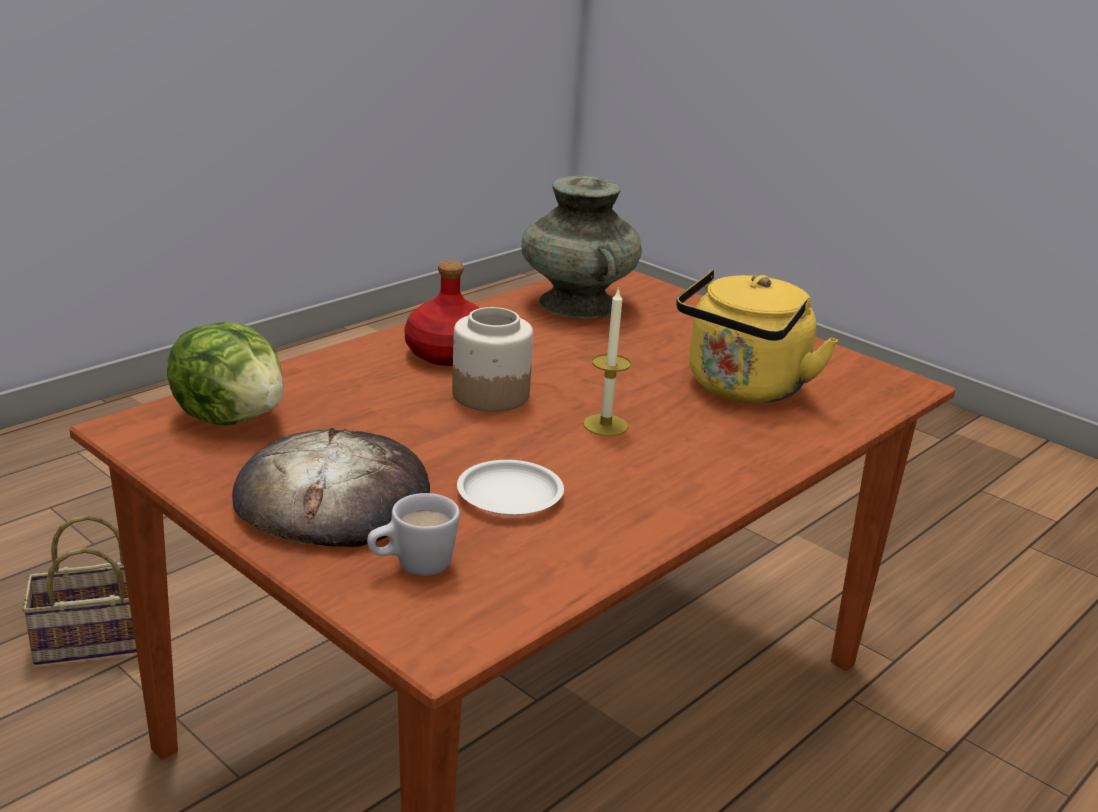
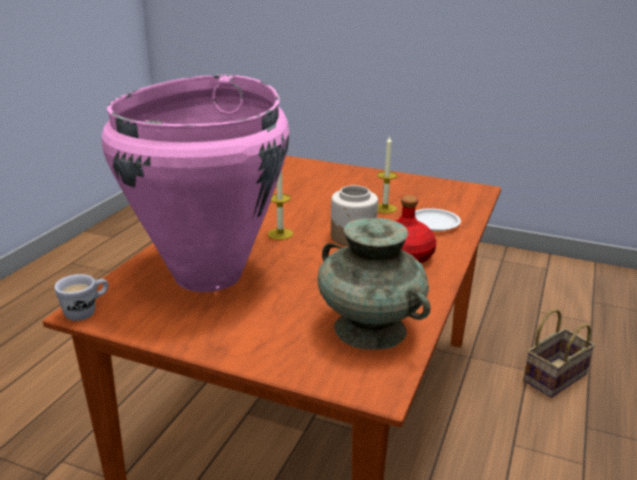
camera: 160 degrees right, 0 degrees up
lettuce [167,322,284,426] -> none
bread [232,428,430,547] -> none
white mug [367,493,460,576] -> white mug moved to [55,274,108,321]
white plate [457,460,564,515] -> white plate moved to [415,208,461,231]
yellow kettle [676,270,838,403] -> pink vase [102,74,289,292]
none -> candle [377,135,397,213]

